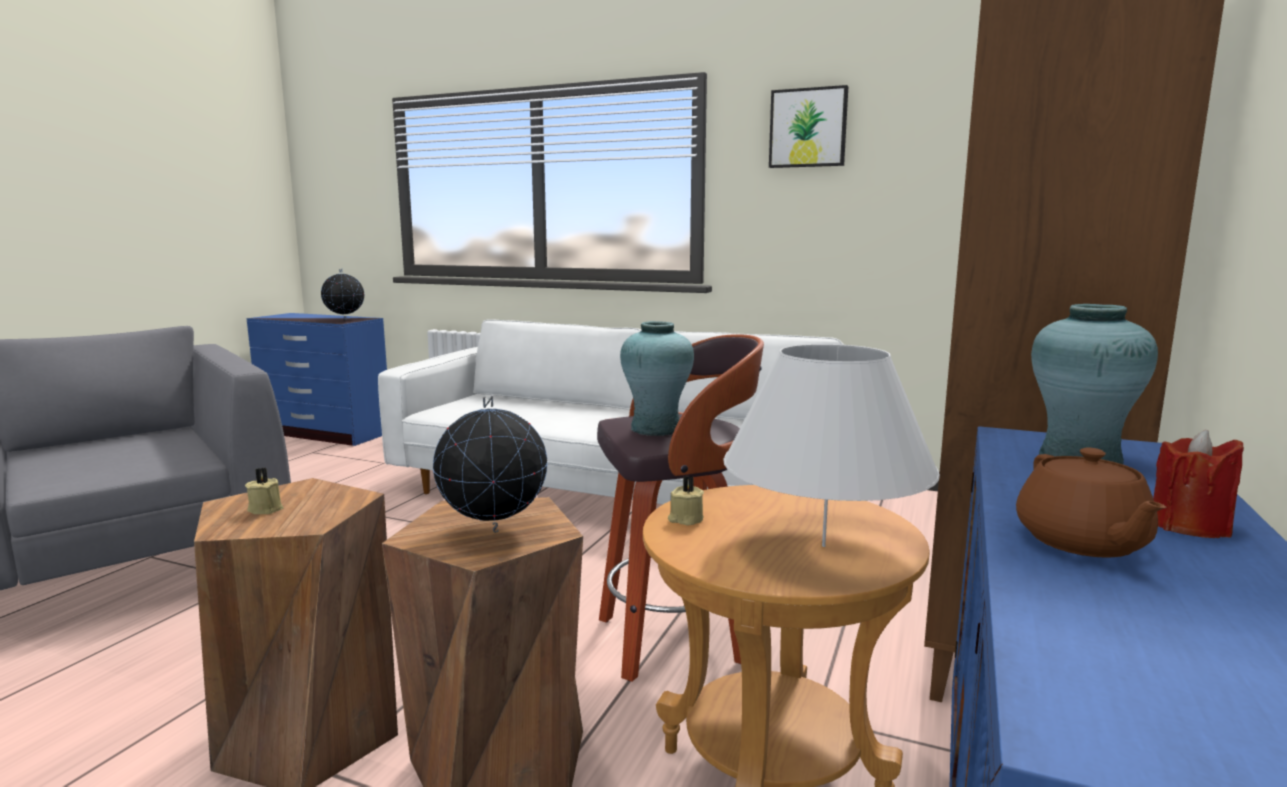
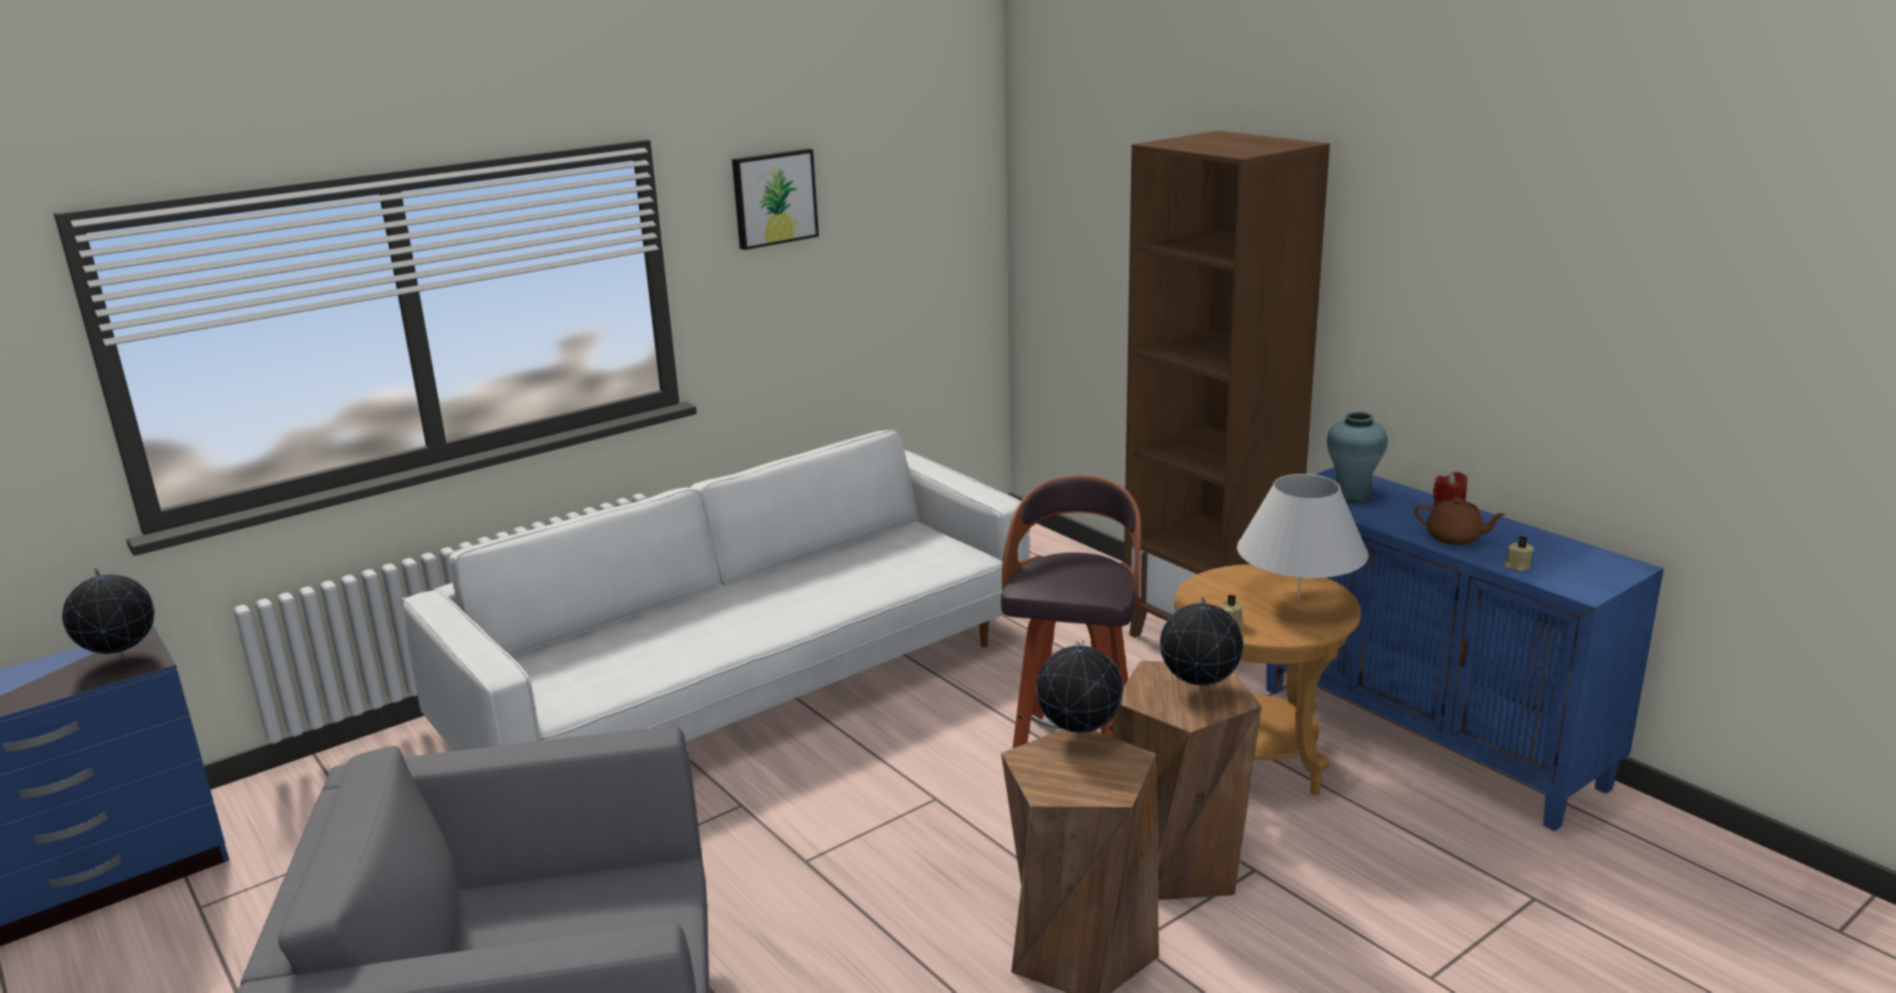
camera: 60 degrees left, 10 degrees up
beige candle [245,468,284,514] -> beige candle moved to [1504,536,1534,571]
turquoise vase [620,321,694,436] -> none
none -> globe [1036,641,1123,737]

